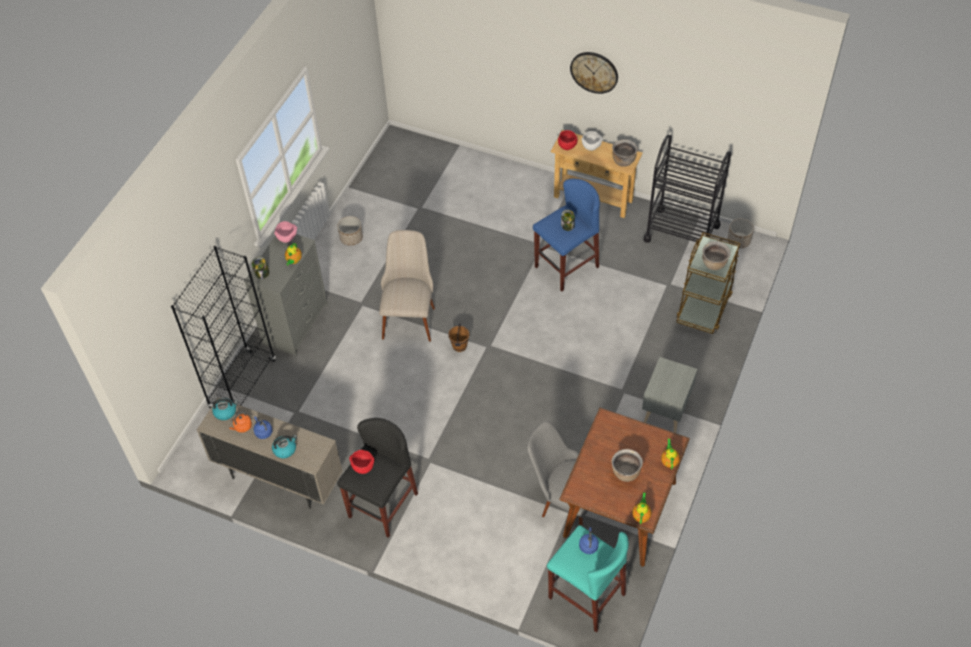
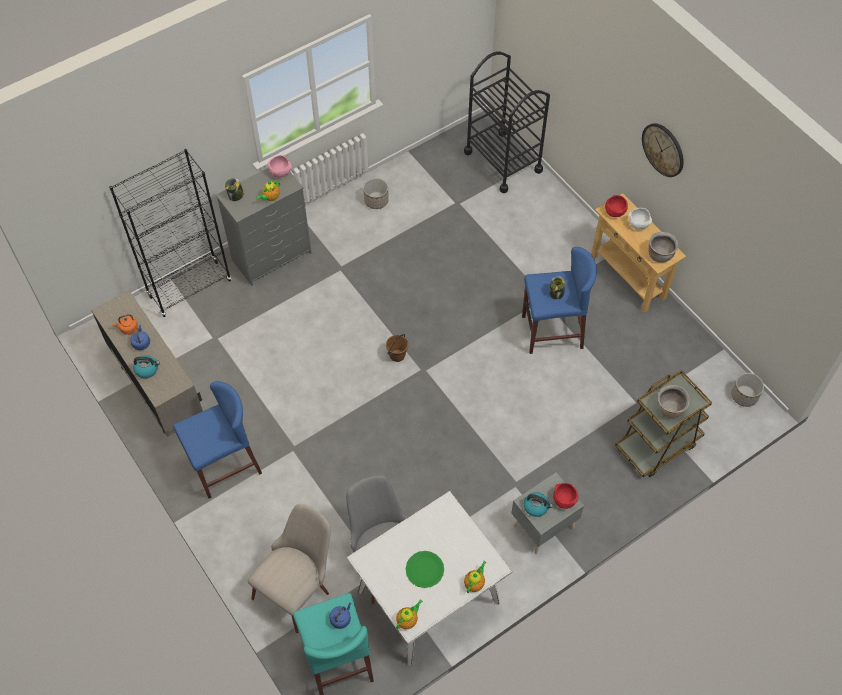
camera: 30 degrees right, 5 degrees up
kettle [212,399,238,420] -> kettle moved to [524,492,553,517]
black stool [337,418,418,538] -> blue stool [173,381,262,499]
red bowl [349,450,374,474] -> red bowl moved to [553,483,578,509]
beige chair [379,230,435,342] -> beige chair moved to [248,504,331,633]
brown dining table [559,408,690,567] -> white dining table [347,491,513,665]
brown cooking pot [612,449,643,482] -> green plate [406,551,444,588]
black cart [643,135,732,243] -> black cart moved to [464,51,550,193]

